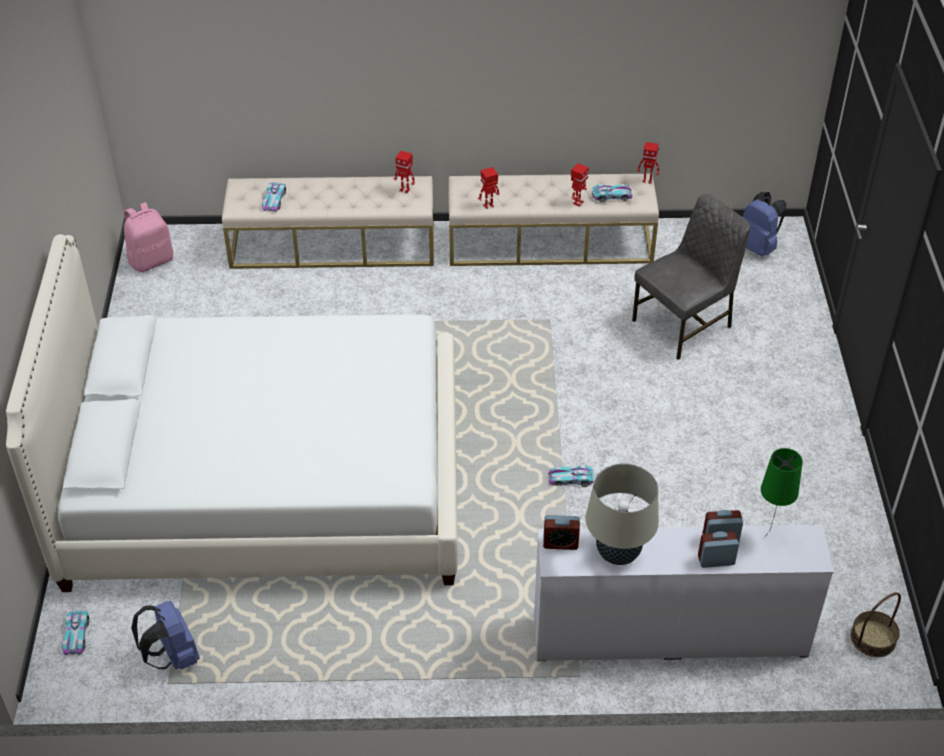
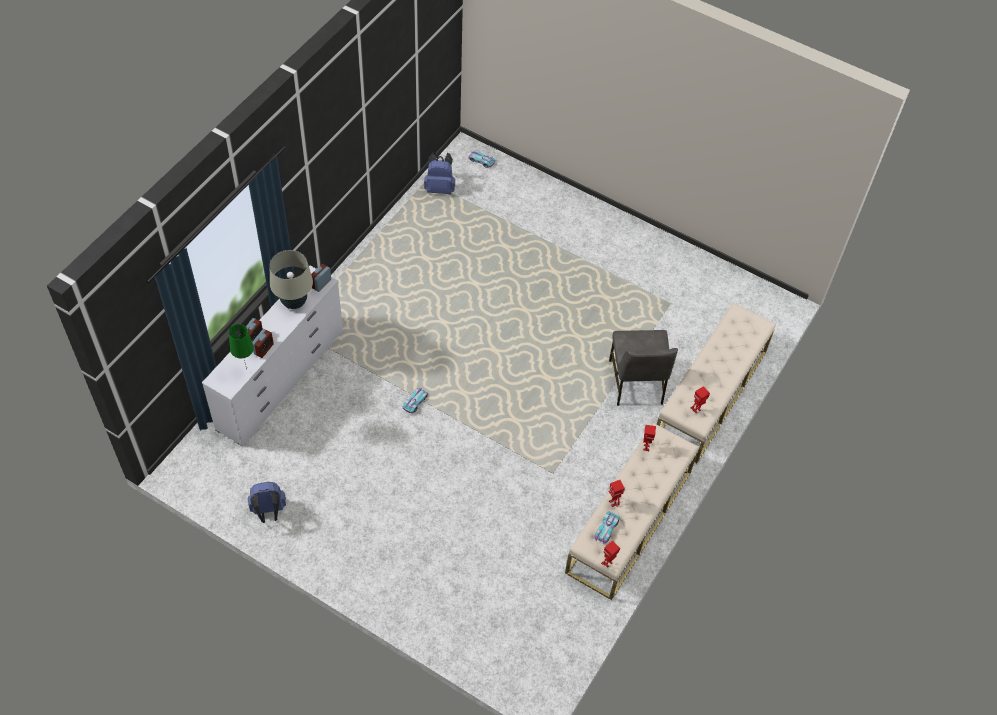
camera: 120 degrees right, 10 degrees up
white bed [6,234,458,592] -> none
pink backpack [124,202,173,272] -> none
toy car [262,183,286,212] -> none
grey chair [632,194,750,360] -> grey chair moved to [609,330,678,406]
blue backpack [743,192,786,257] -> blue backpack moved to [248,482,286,523]
basket [851,592,901,657] -> none

